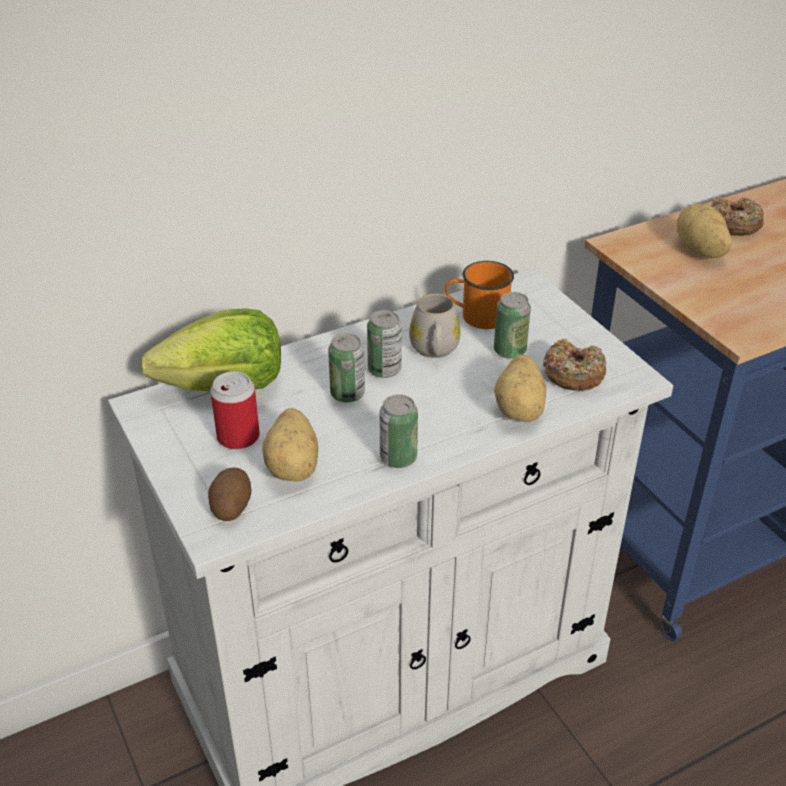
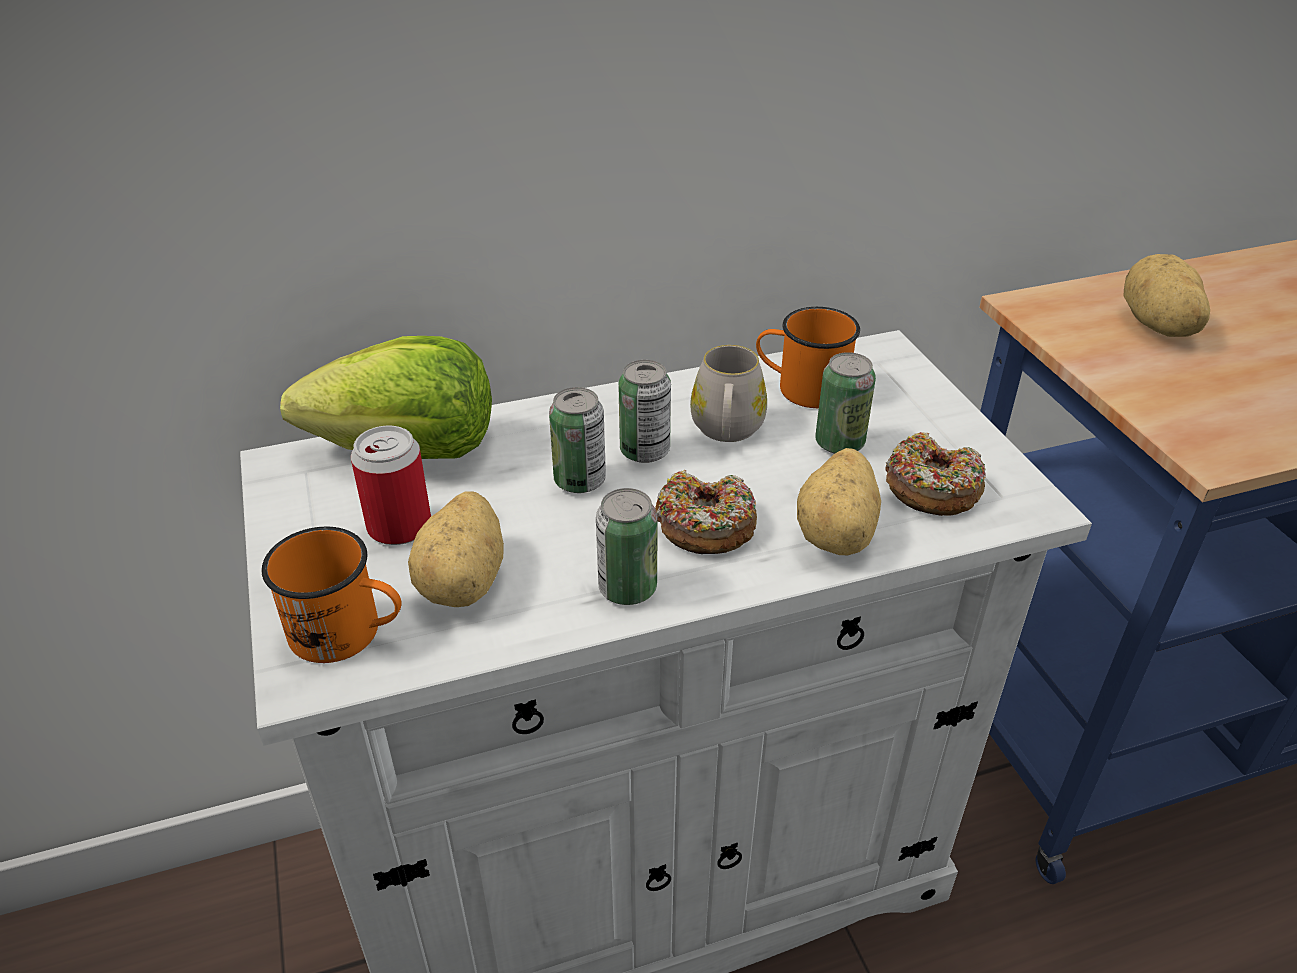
camera: 10 degrees right, 0 degrees up
potato [208,467,252,521] -> orange mug [262,527,402,663]
donut [711,197,764,236] -> donut moved to [655,470,757,554]

